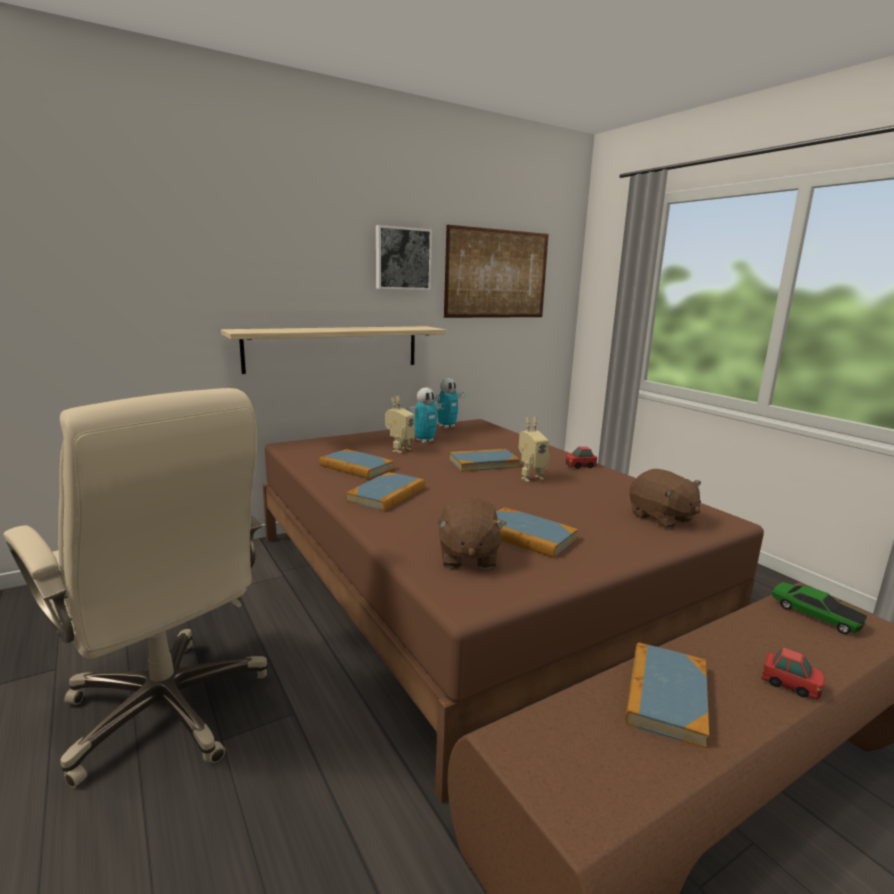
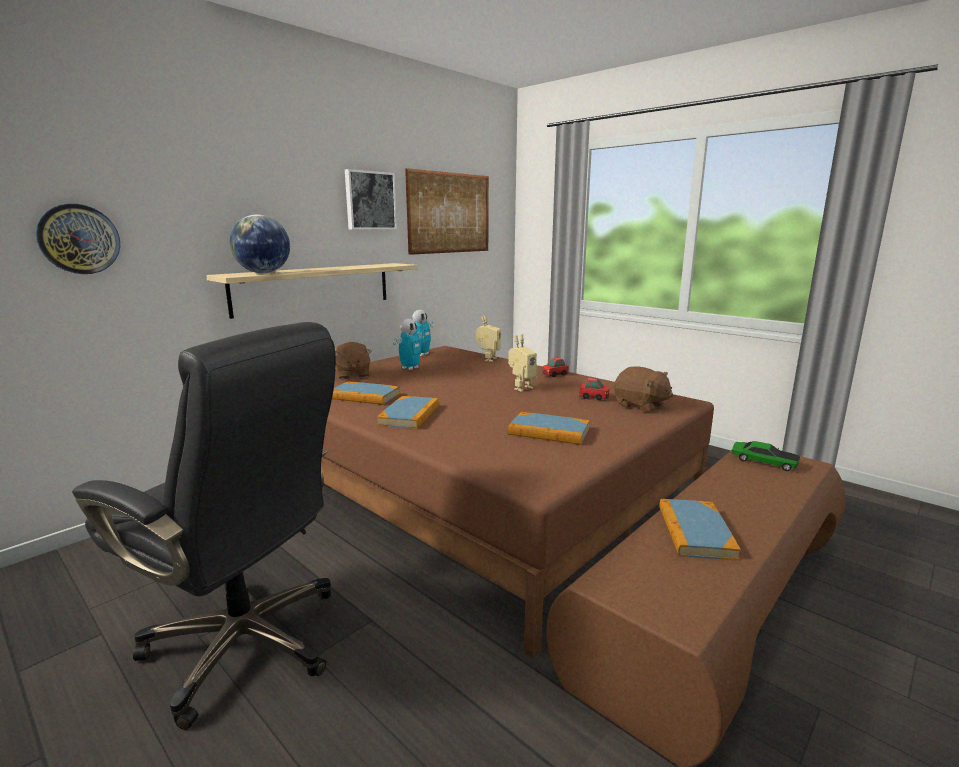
camera: 15 degrees left, 0 degrees up
beige office chair [4,388,267,788] -> black office chair [72,322,336,730]
toy robot [385,396,415,453] -> toy robot moved to [476,315,501,362]
brown plush toy [436,497,506,569] -> brown plush toy moved to [335,342,372,379]
book [449,449,520,472] -> none
toy car [762,648,825,700] -> toy car moved to [579,378,609,400]
none -> wall clock [36,204,120,274]
none -> globe [229,215,290,273]

